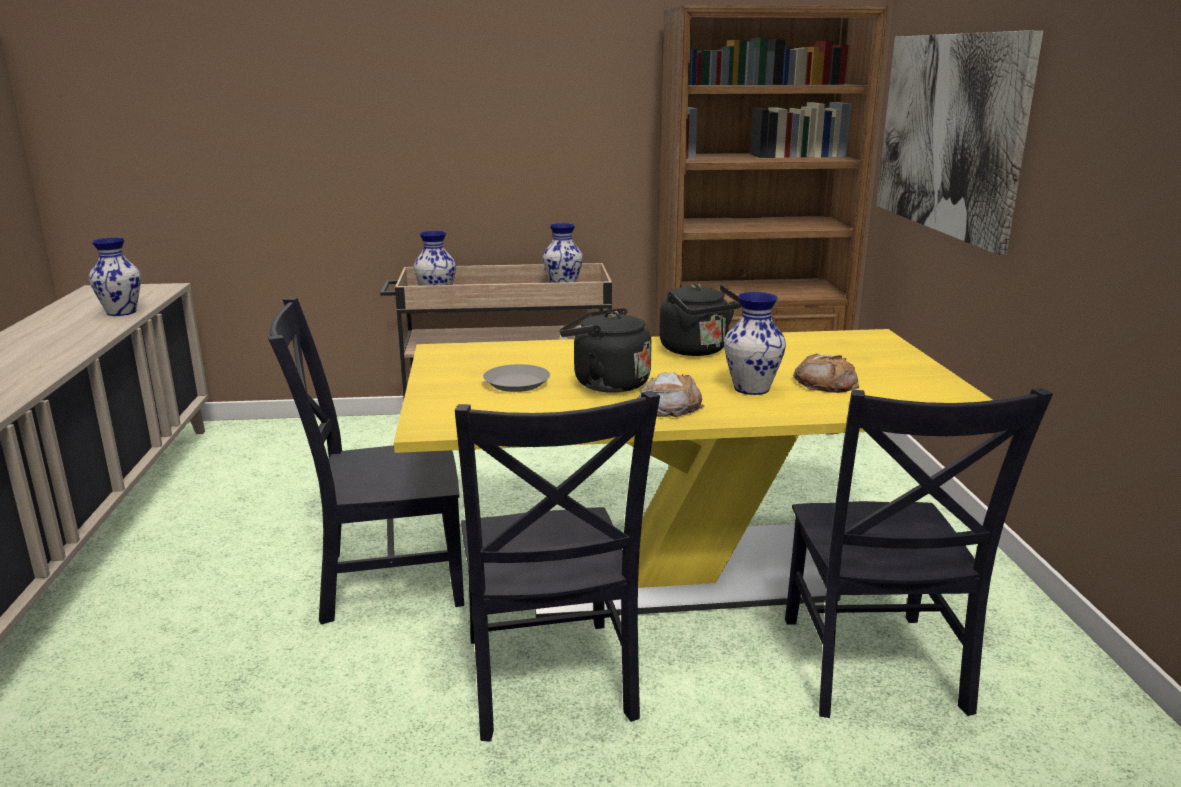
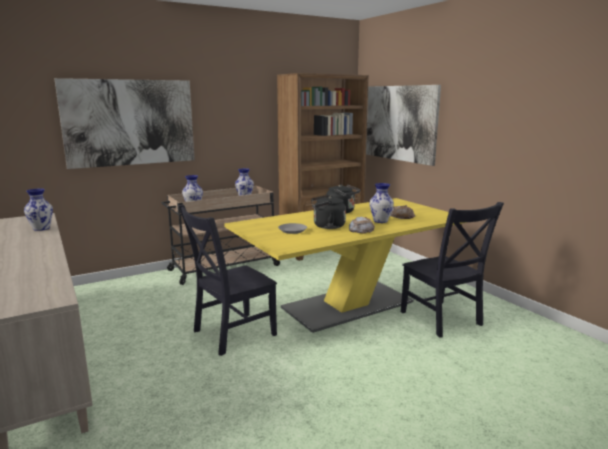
camera: 25 degrees left, 5 degrees down
black chair [455,391,660,741] -> none
none -> picture [54,78,195,169]

